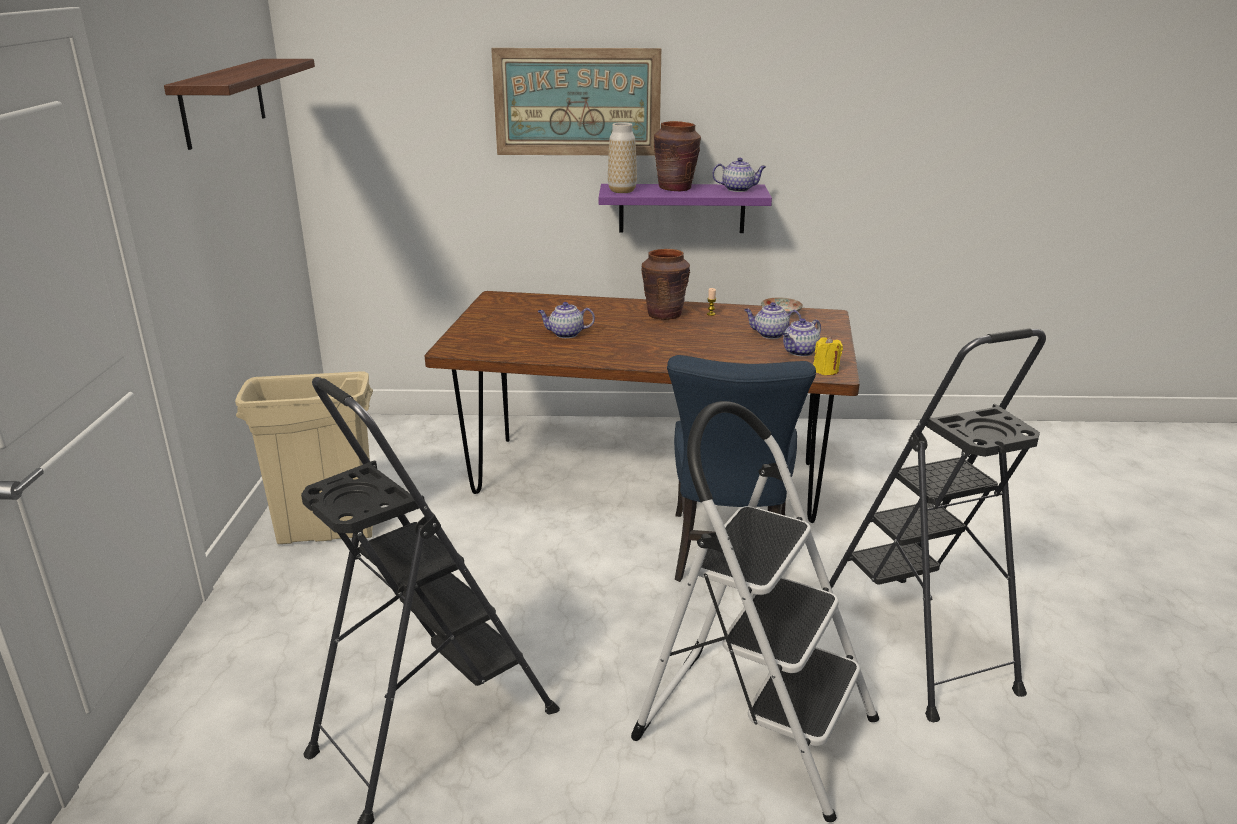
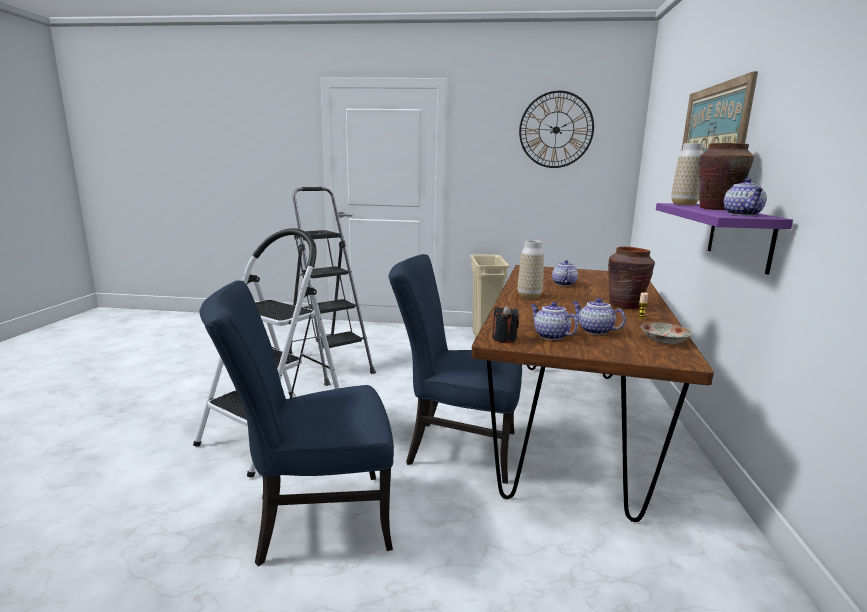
camera: 95 degrees right, 10 degrees down
shelf [164,59,315,150] -> wall clock [519,91,594,168]
teapot [744,302,801,339] -> teapot turned 60 degrees counterclockwise [572,298,626,335]
yellow candle [813,336,843,375] -> black candle [492,305,519,343]
step ladder [829,328,1046,722] -> blue chair [199,280,394,566]
none -> vase [518,240,544,299]

